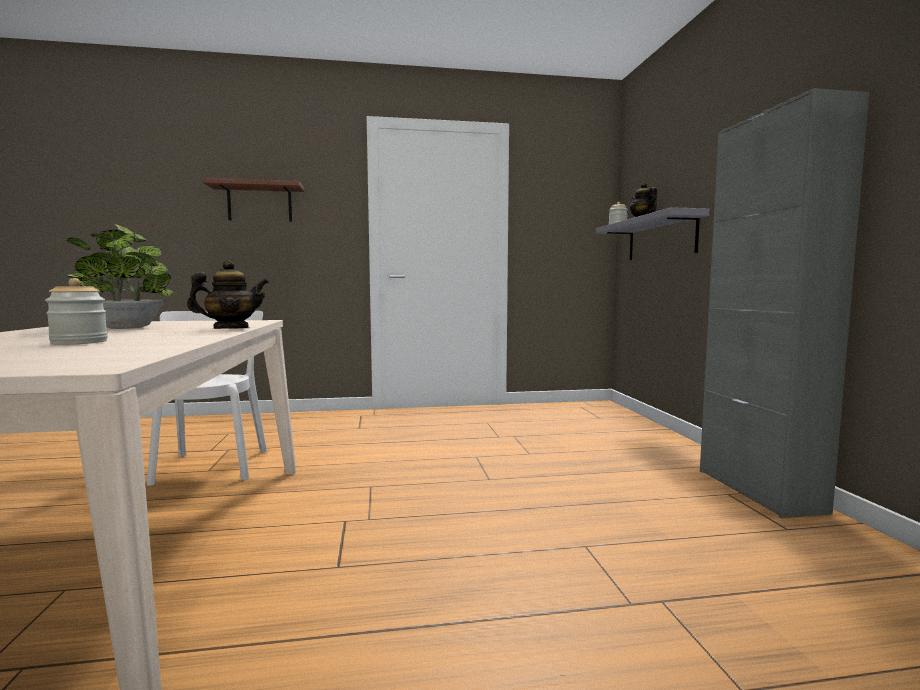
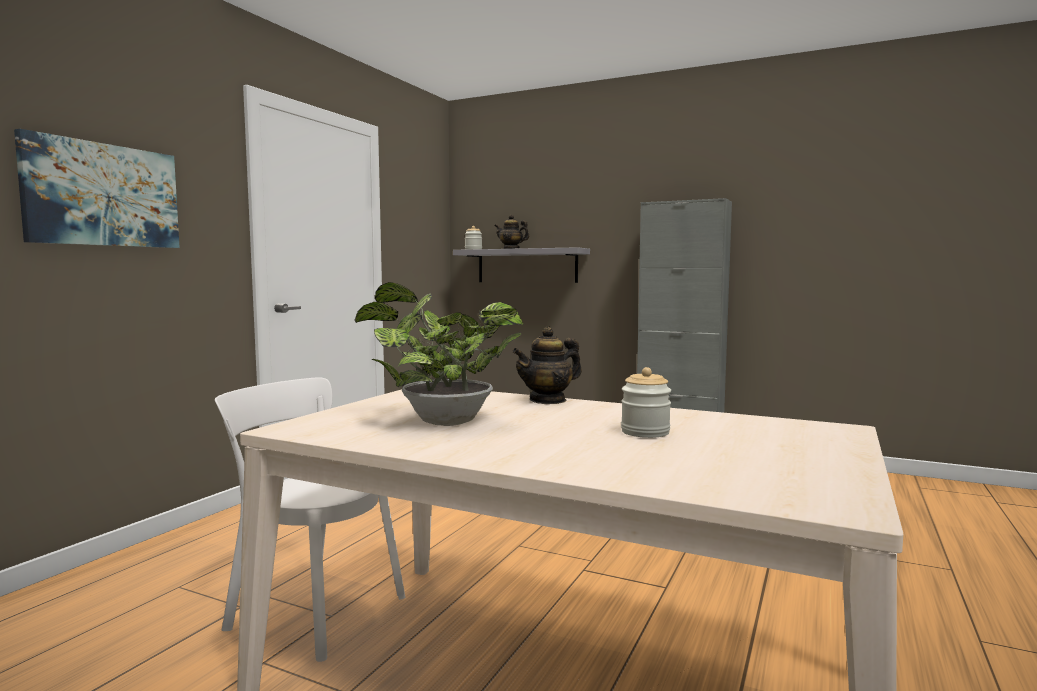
camera: 55 degrees left, 0 degrees up
teapot [187,260,269,329] -> teapot turned 135 degrees counterclockwise [512,326,582,404]
brown shelf [202,178,304,222] -> picture [14,129,180,248]

